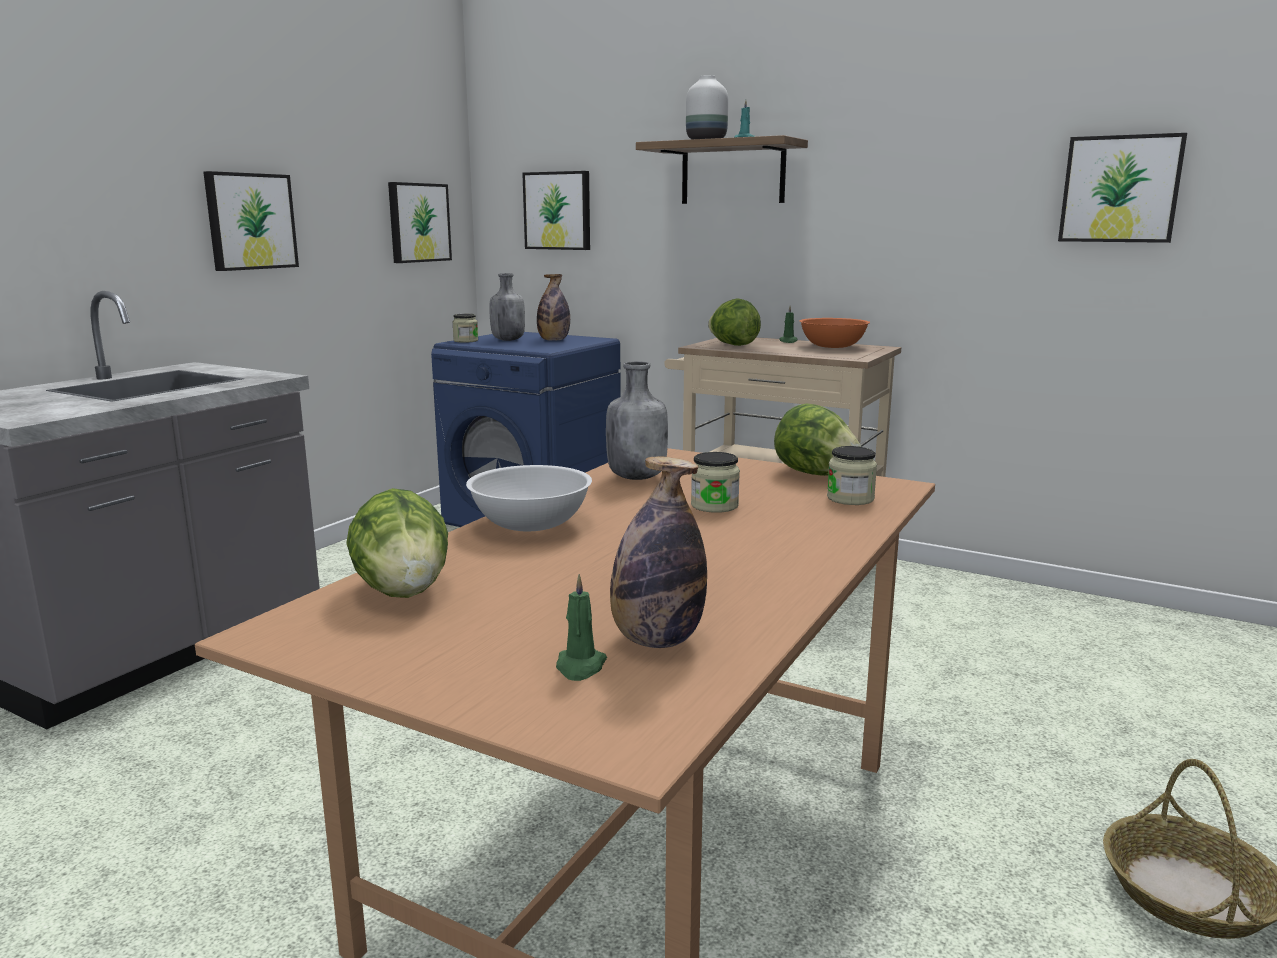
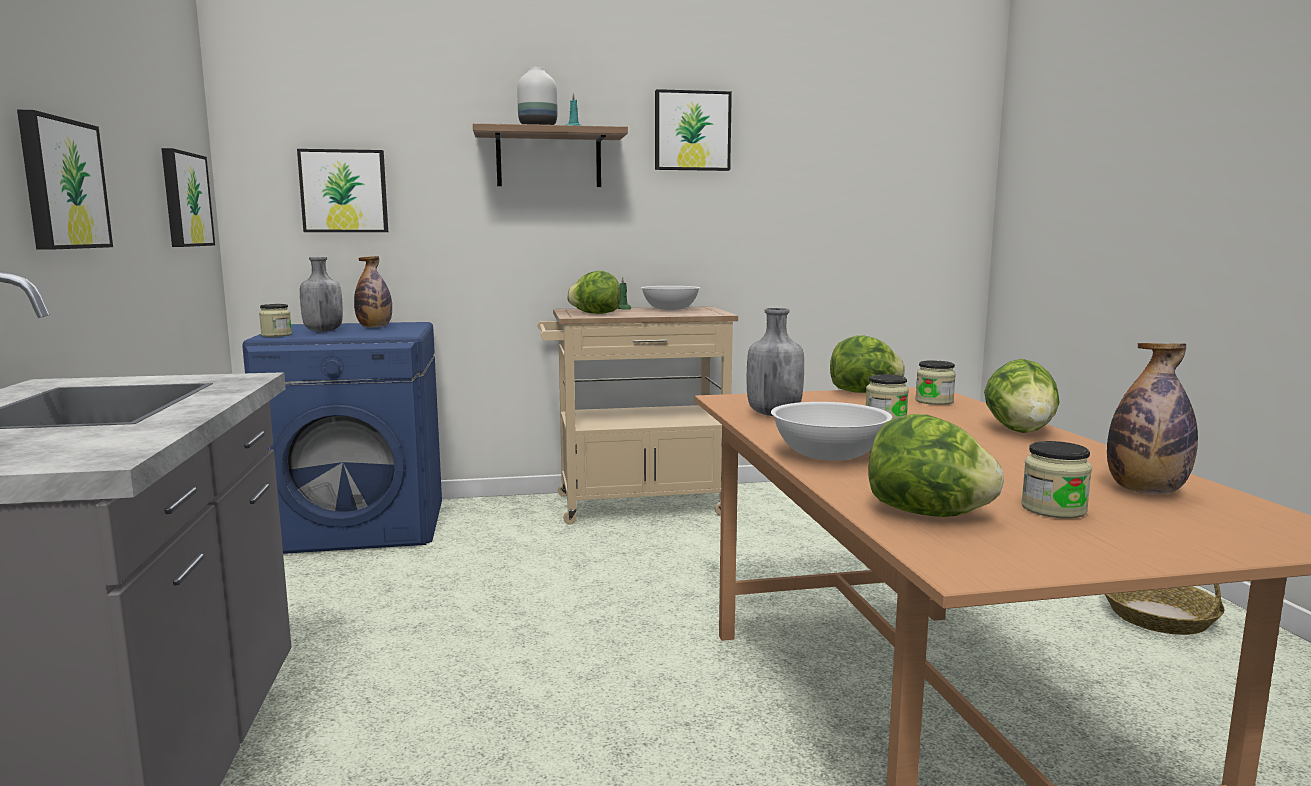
camera: 40 degrees left, 5 degrees down
green candle [556,574,607,681] -> none
orange bowl [800,318,870,348] -> white bowl [641,286,700,310]
picture [1058,133,1187,243] -> picture moved to [655,89,732,171]
none -> lettuce [984,359,1059,433]
none -> jar [1021,441,1092,519]

